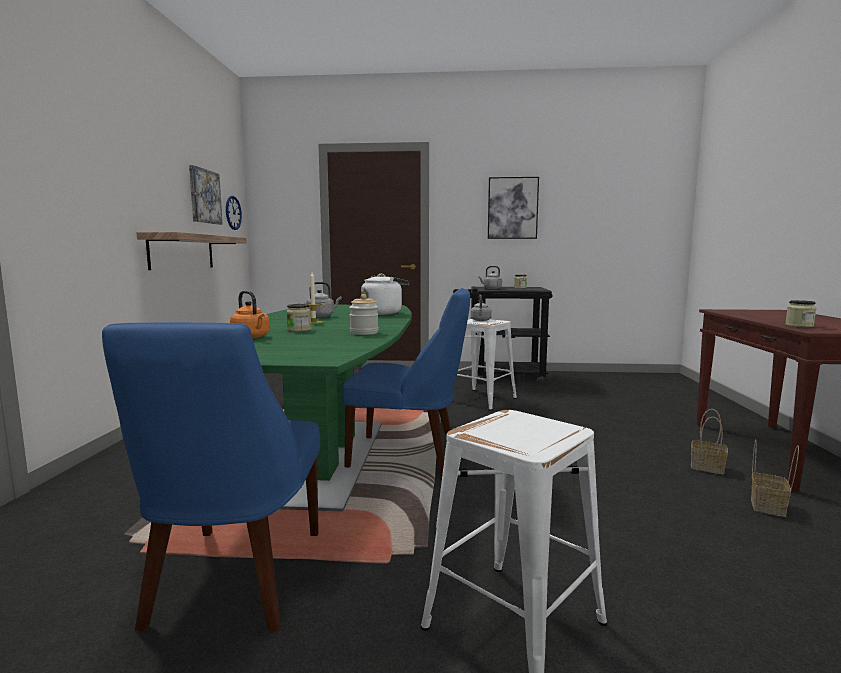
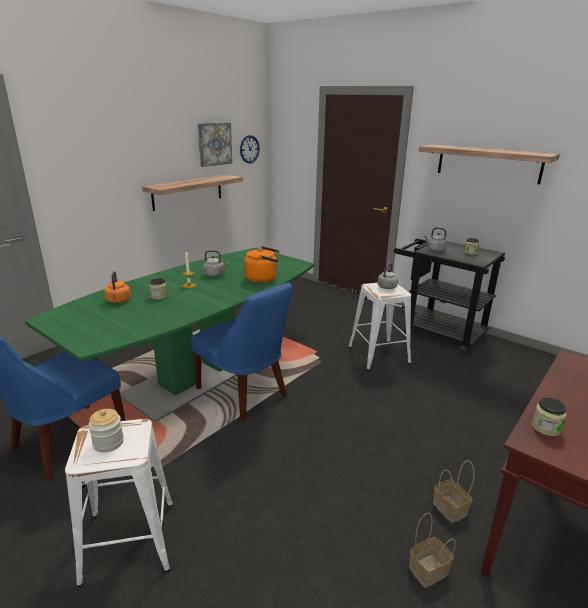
camera: 35 degrees right, 15 degrees up
jar [349,294,379,335] -> jar moved to [88,409,124,452]
white kettle [361,274,410,315] -> orange kettle [244,246,280,283]
picture [488,177,539,239] -> shelf [419,144,560,184]

